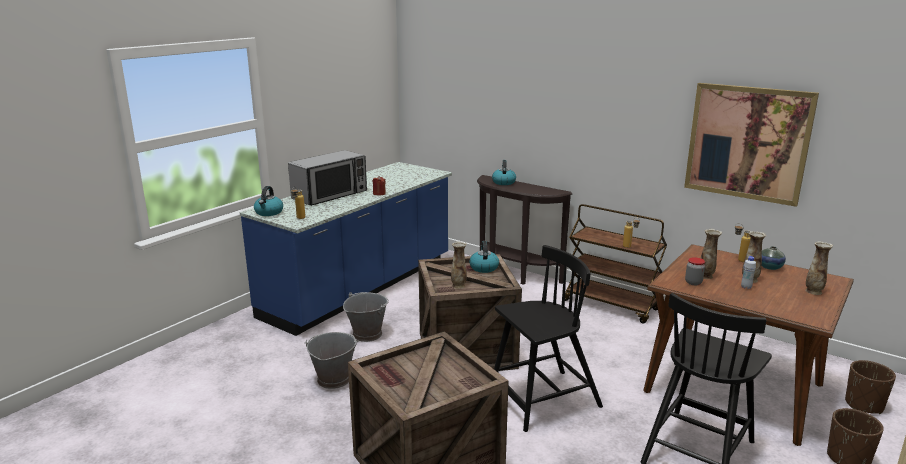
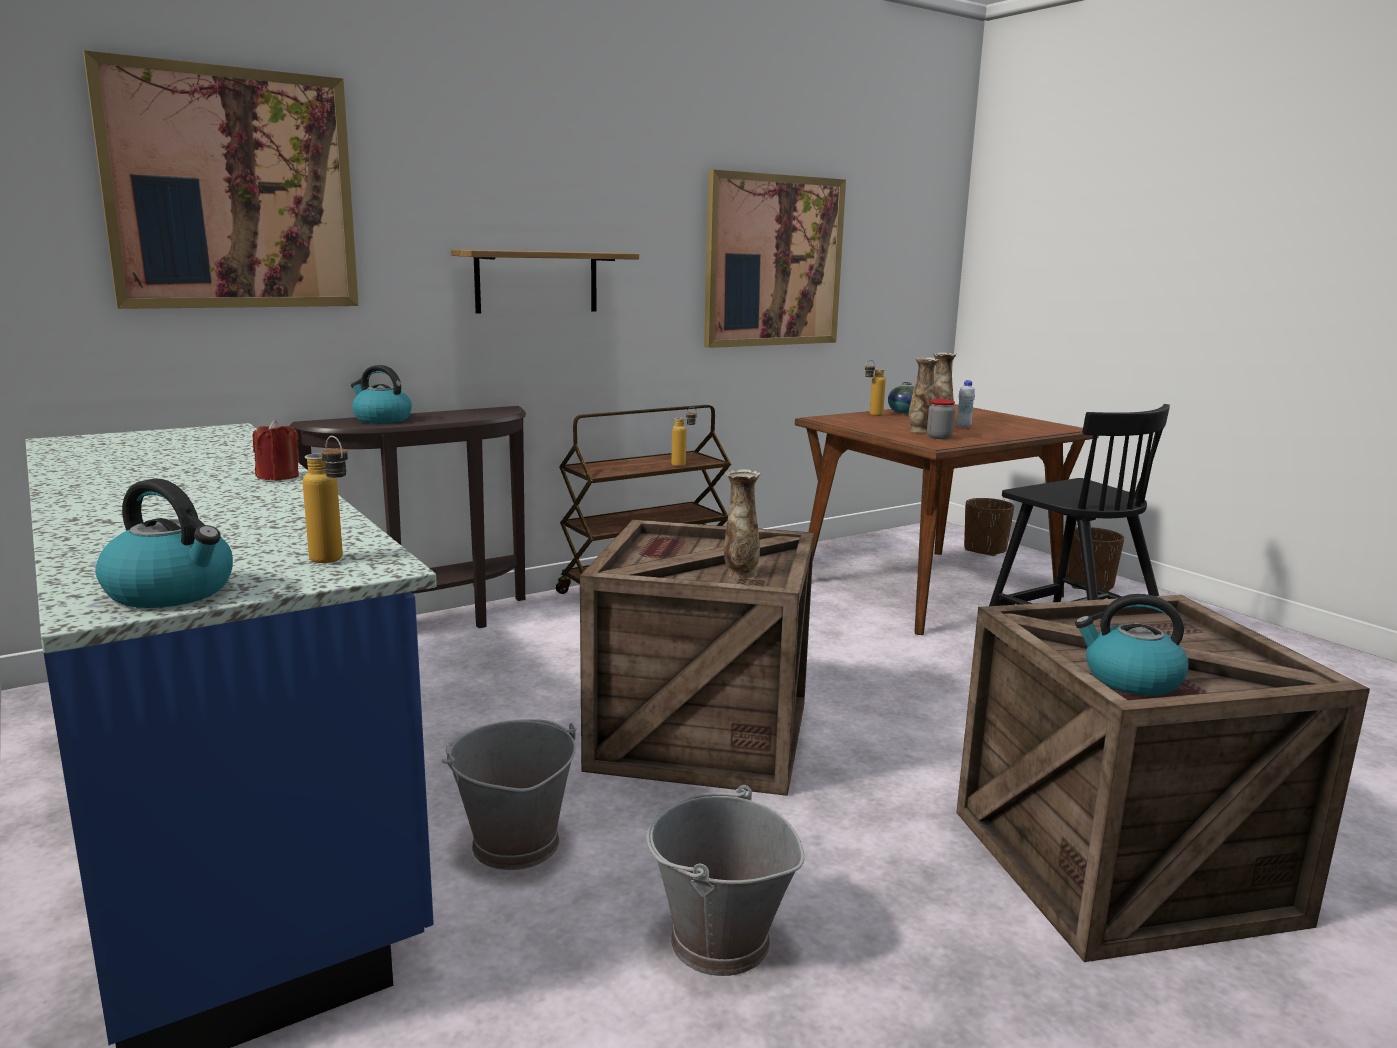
camera: 70 degrees left, 5 degrees down
microwave [288,150,367,206] -> none
kettle [469,241,499,273] -> kettle moved to [1075,594,1189,696]
black chair [494,245,603,432] -> none
vase [805,241,833,295] -> none
none -> picture [83,50,359,309]
none -> shelf [451,250,639,314]

